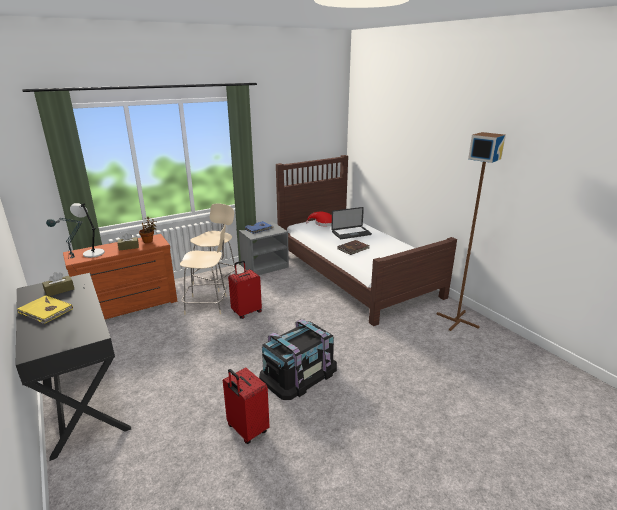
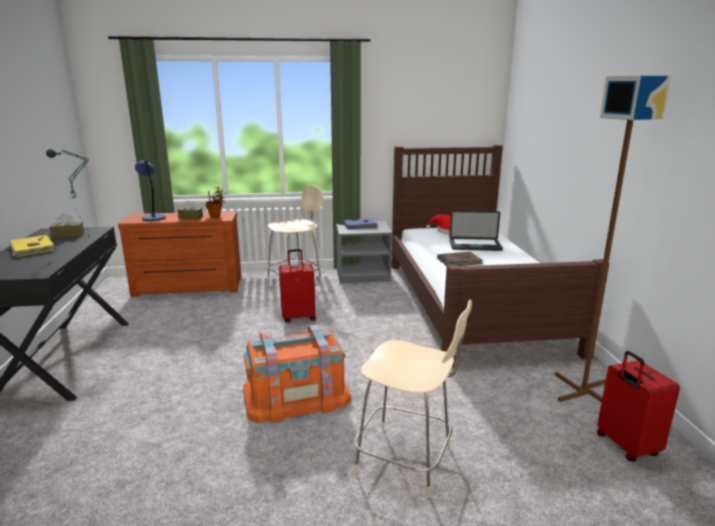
camera: 25 degrees right, 5 degrees down
grey table lamp [70,203,105,258] -> blue table lamp [135,160,165,221]
beige chair [180,225,227,315] -> beige chair moved to [354,300,472,497]
red suitcase [223,367,270,444] -> red suitcase moved to [597,351,680,462]
black storage box [259,319,337,400] -> orange storage box [243,325,351,423]

